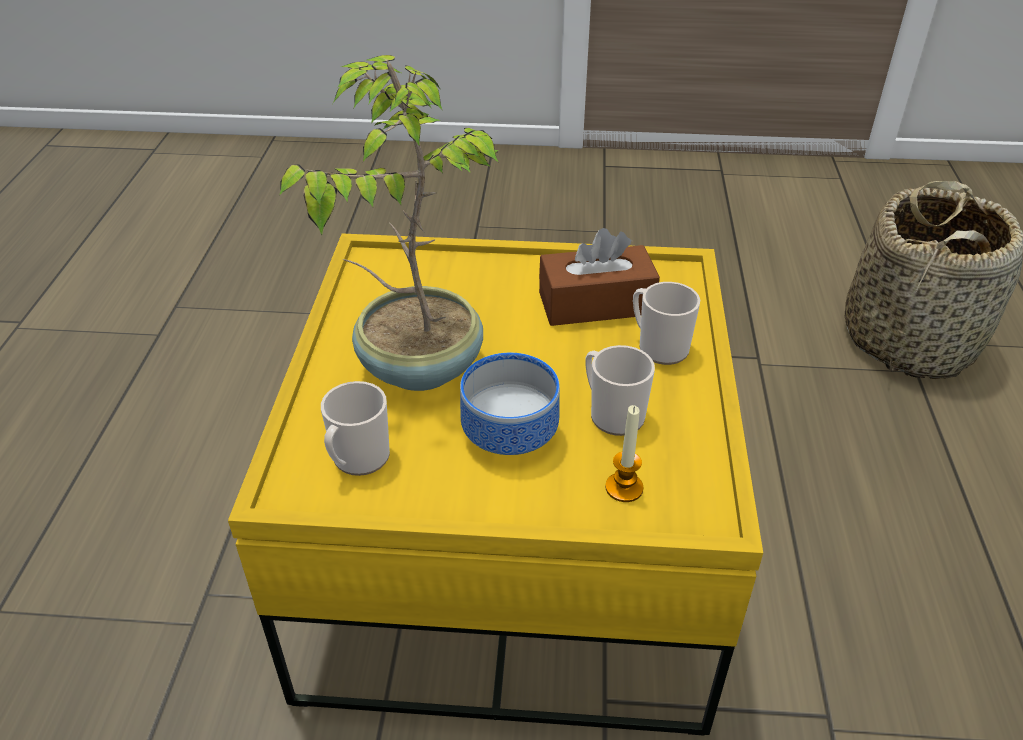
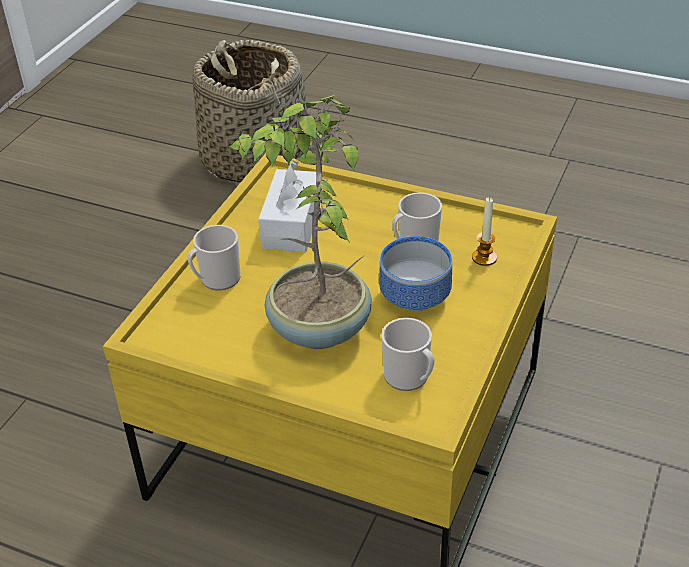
camera: 70 degrees left, 0 degrees up
brown tissue box [539,228,660,326] -> white tissue box [258,161,321,252]
mug [633,282,700,365] -> mug moved to [187,225,241,290]

